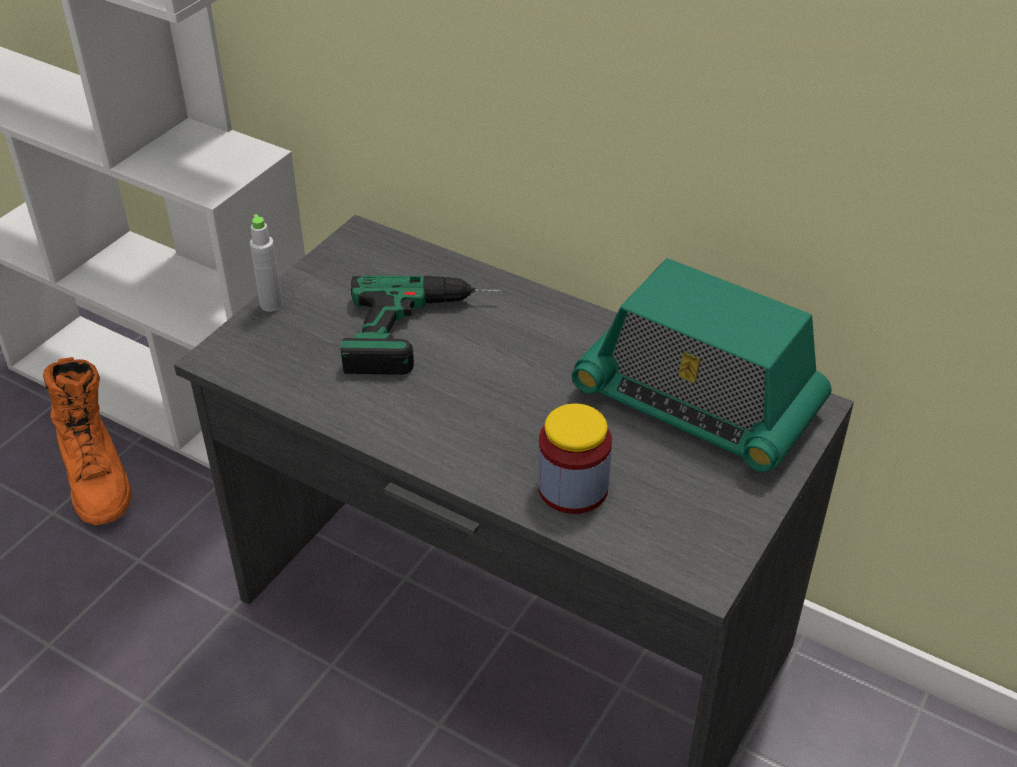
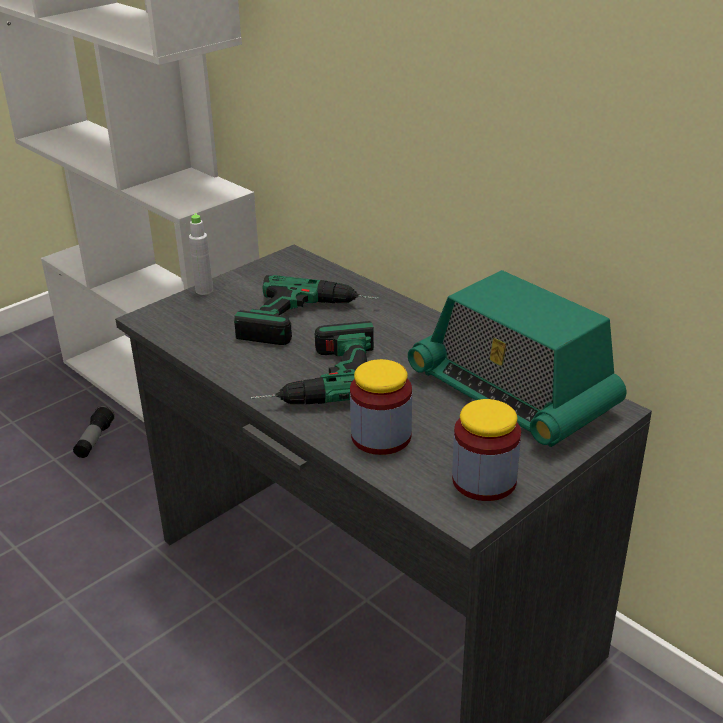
camera: 15 degrees right, 10 degrees down
orange boot [43,357,132,525] -> flashlight [73,406,115,458]
none -> power drill [251,321,374,404]
none -> jar [452,399,521,501]

